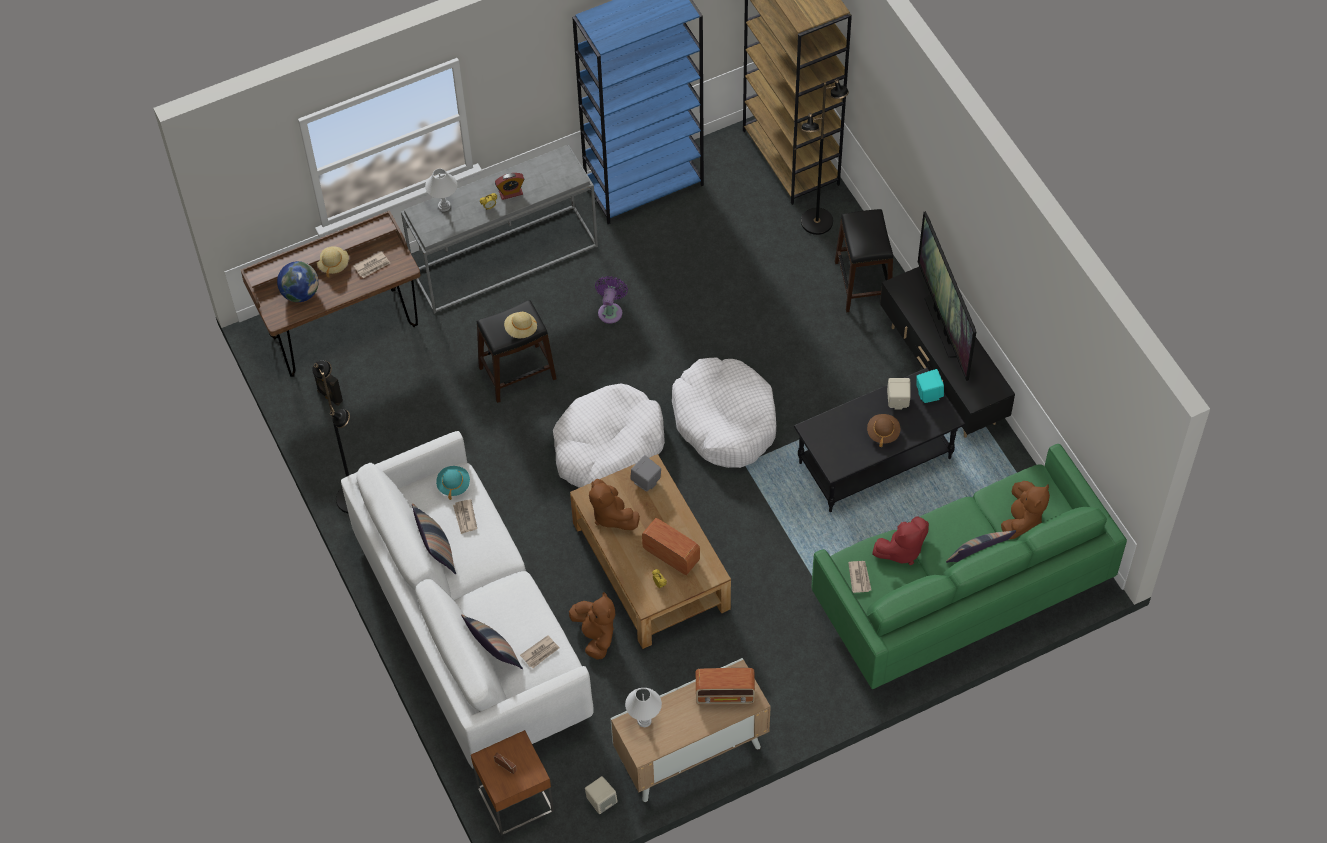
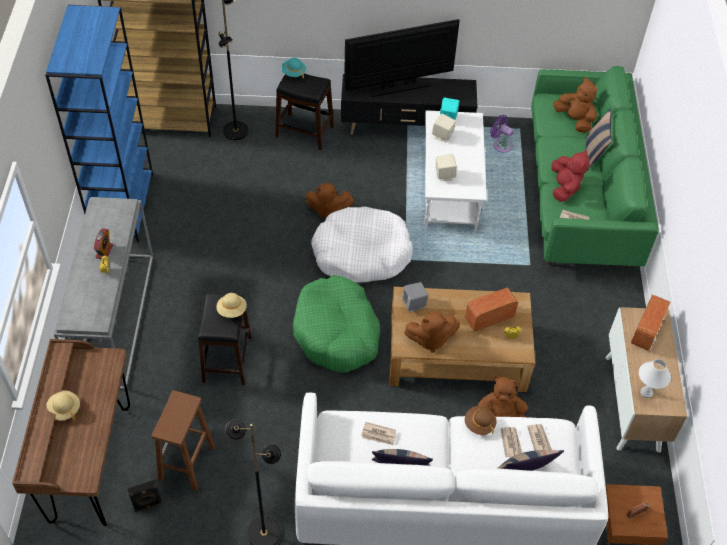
camera: 65 degrees left, 5 degrees down
globe [277,261,319,302] -> none
newspaper [353,251,390,278] -> newspaper moved to [501,427,522,457]
white table lamp [425,168,457,211] -> none
turquoise hat [436,466,470,500] -> turquoise hat moved to [281,58,306,79]
white dog bed [553,384,665,488] -> green dog bed [293,275,381,372]
beige speaker [585,776,618,814] -> beige speaker moved to [436,154,457,181]
purple fan [595,276,628,324] -> purple fan moved to [490,115,514,153]
black coffee table [794,367,965,512] -> white coffee table [424,110,487,232]
brown hat [867,414,900,447] -> brown hat moved to [465,406,497,435]
television [918,211,976,381] -> television turned 150 degrees clockwise [344,19,460,97]
none -> brown stool [151,390,216,491]
none -> brown plush toy [305,183,354,219]

